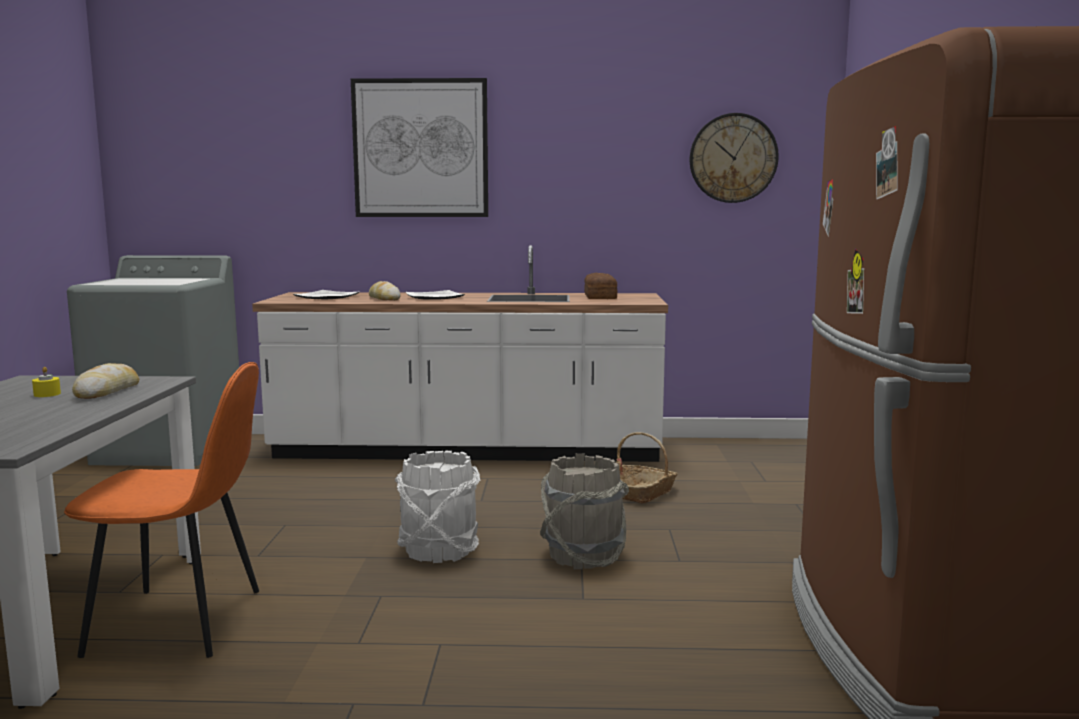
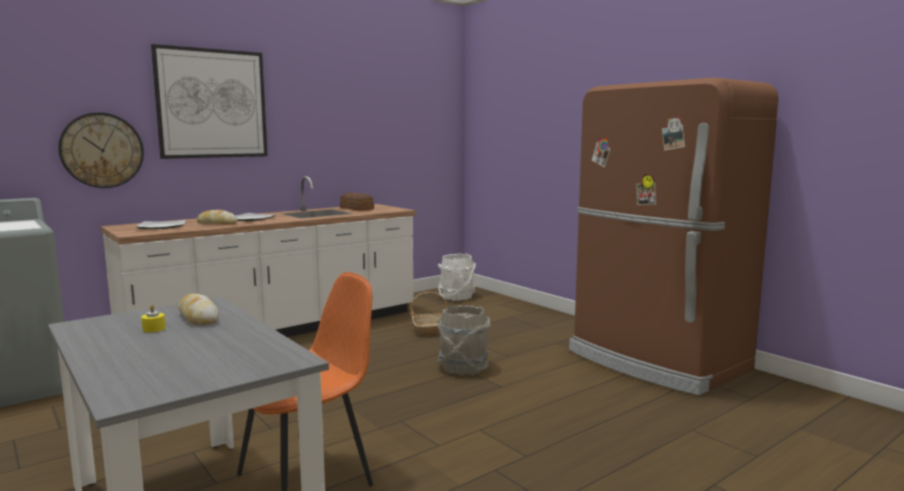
camera: 40 degrees left, 0 degrees up
white bucket [395,451,480,563] -> white bucket moved to [438,253,476,301]
wall clock [690,113,779,203] -> wall clock moved to [58,112,144,188]

